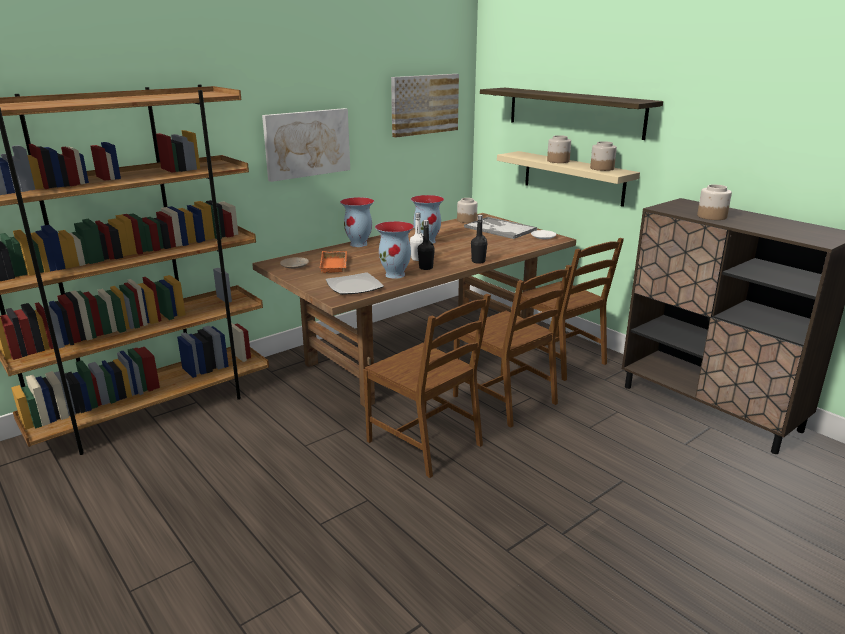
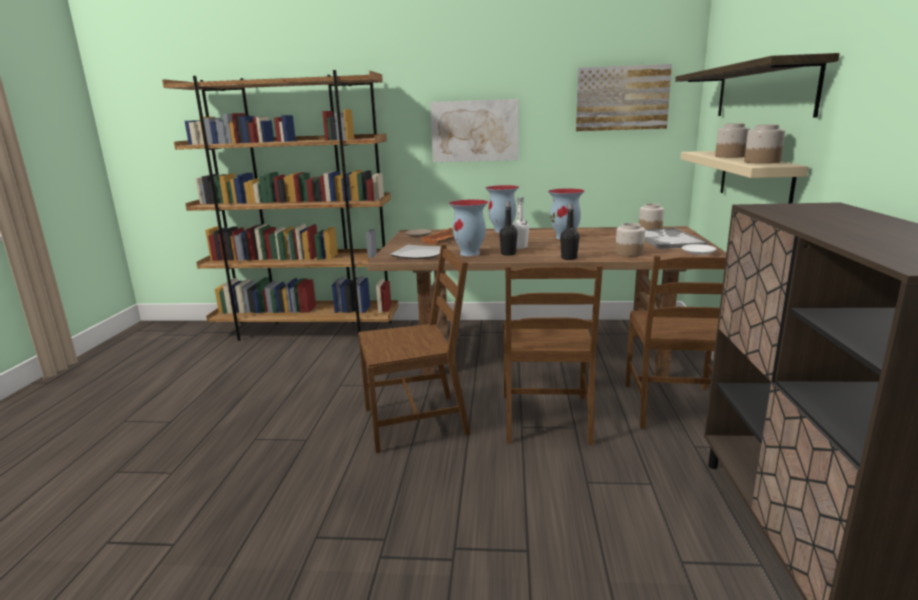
camera: 45 degrees right, 5 degrees down
brown chair [364,294,491,478] -> brown chair turned 105 degrees counterclockwise [358,244,471,453]
jar [697,185,732,220] -> jar moved to [615,223,645,257]

